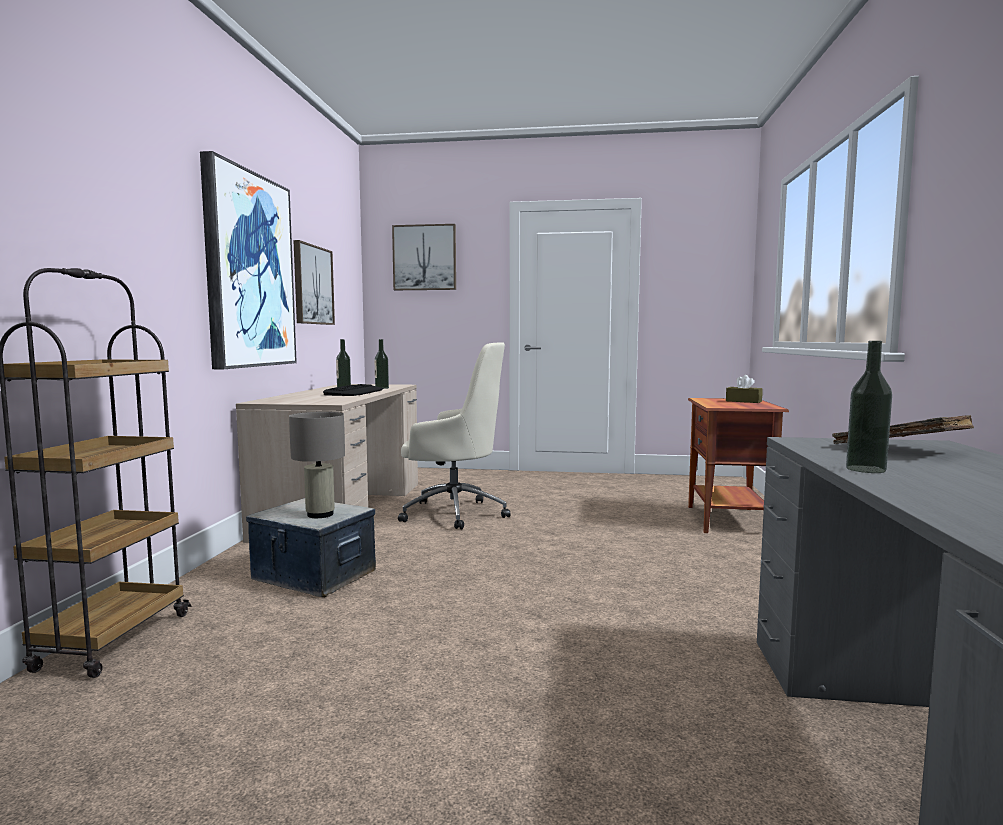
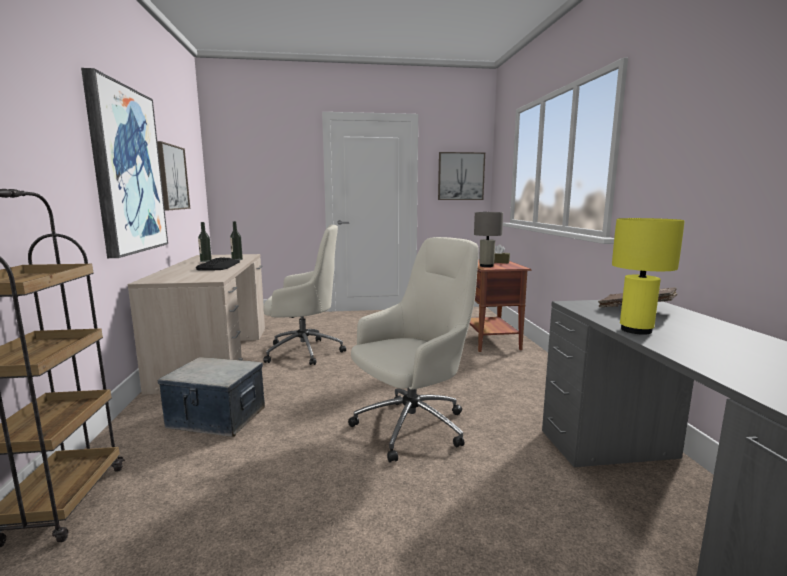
camera: 15 degrees left, 5 degrees up
grey table lamp [289,412,345,518] -> grey table lamp moved to [474,212,503,267]
picture [392,224,456,290] -> picture moved to [438,152,485,200]
bottle [846,341,892,473] -> yellow table lamp [612,218,685,335]
none -> beige office chair [348,237,479,462]

